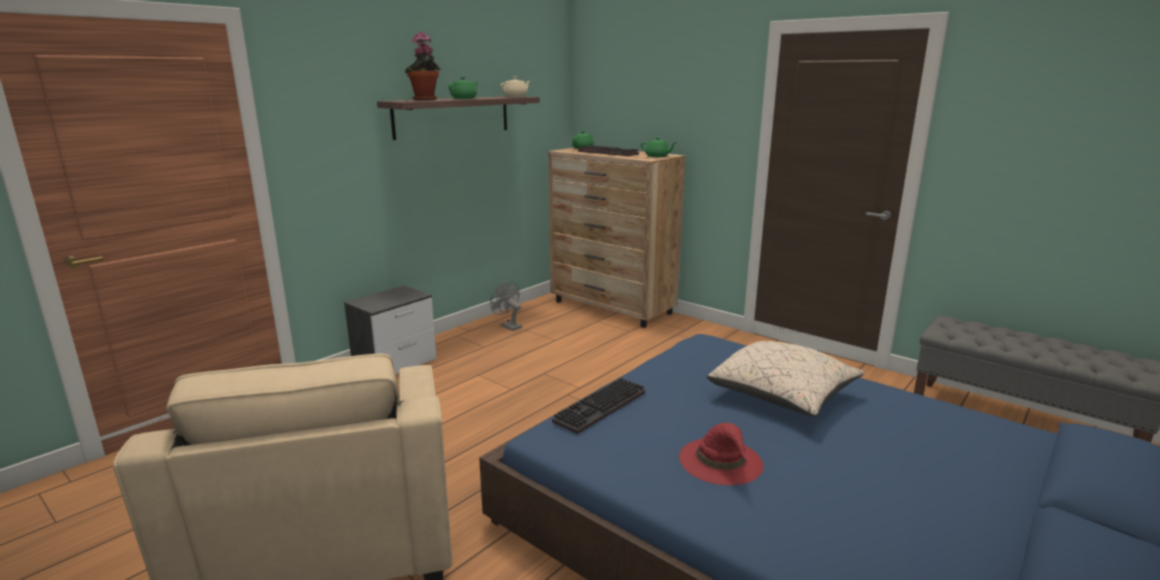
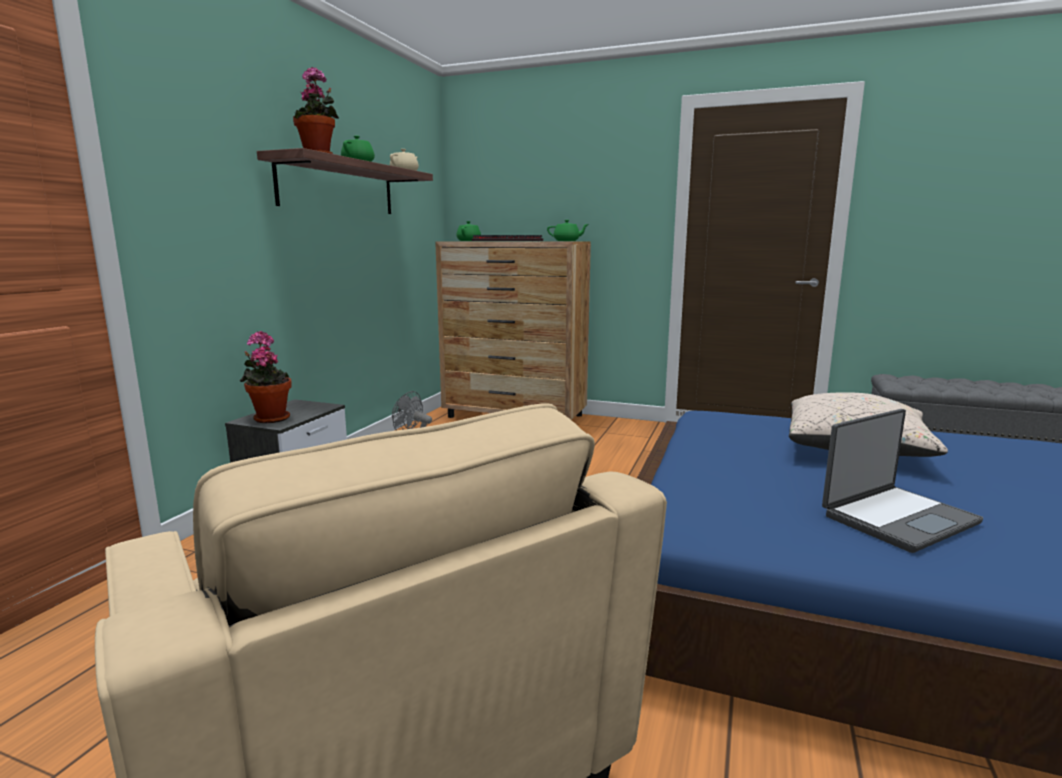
camera: 20 degrees left, 5 degrees down
keyboard [552,378,645,434] -> none
red hat [679,423,763,485] -> laptop [822,409,983,553]
none -> potted plant [240,331,292,423]

